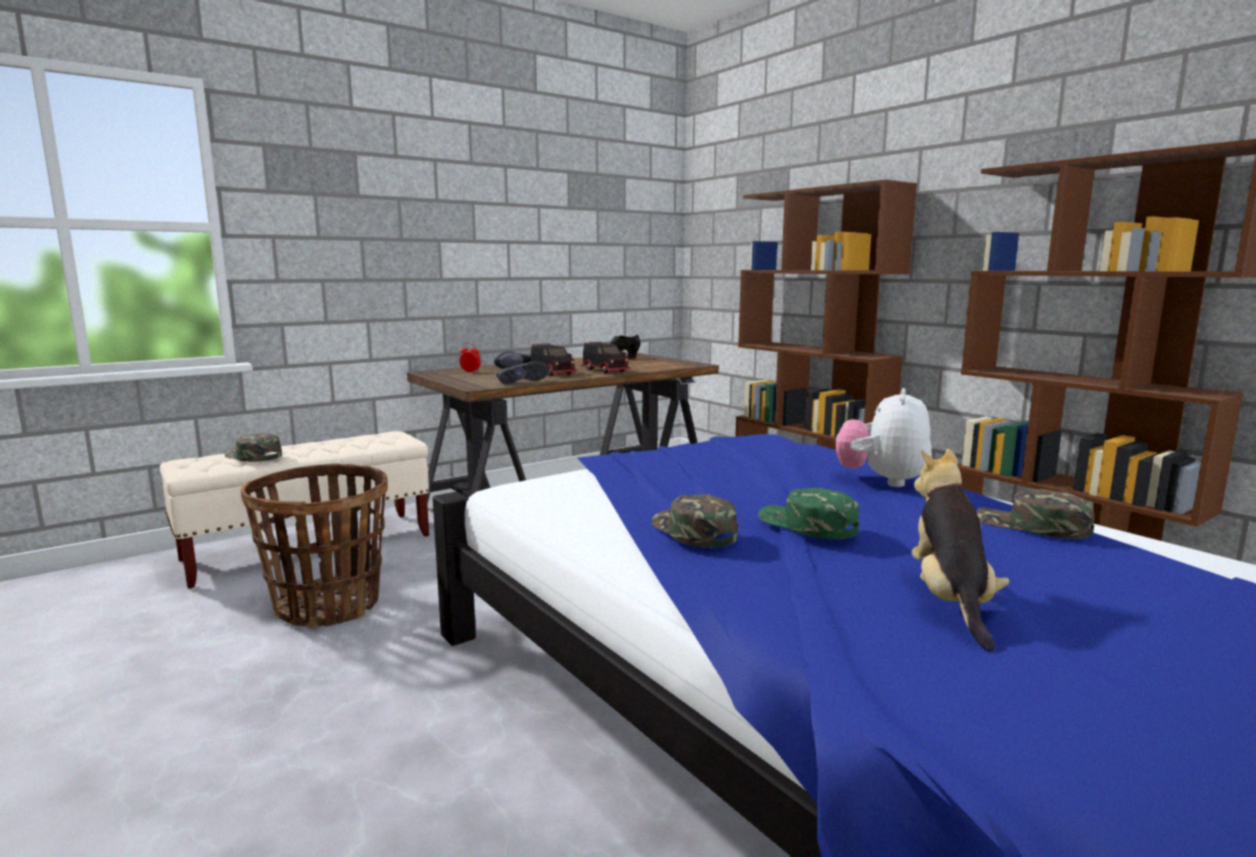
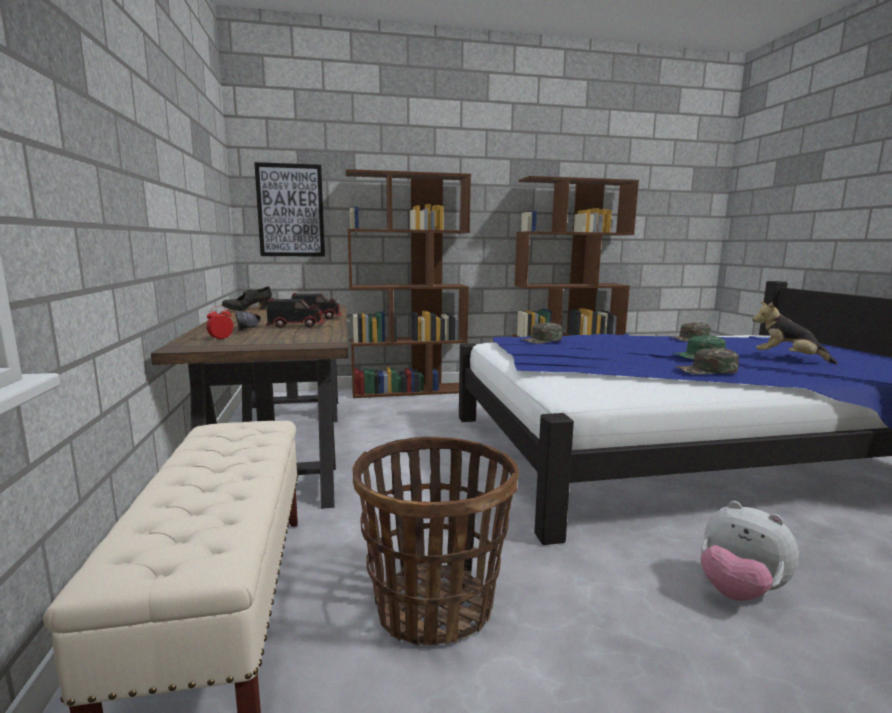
camera: 65 degrees left, 0 degrees up
green cap [225,433,282,462] -> green cap moved to [520,323,562,344]
black shoe [496,362,550,385] -> none
plush toy [836,388,932,487] -> plush toy moved to [701,501,799,601]
none -> picture [254,162,325,257]

